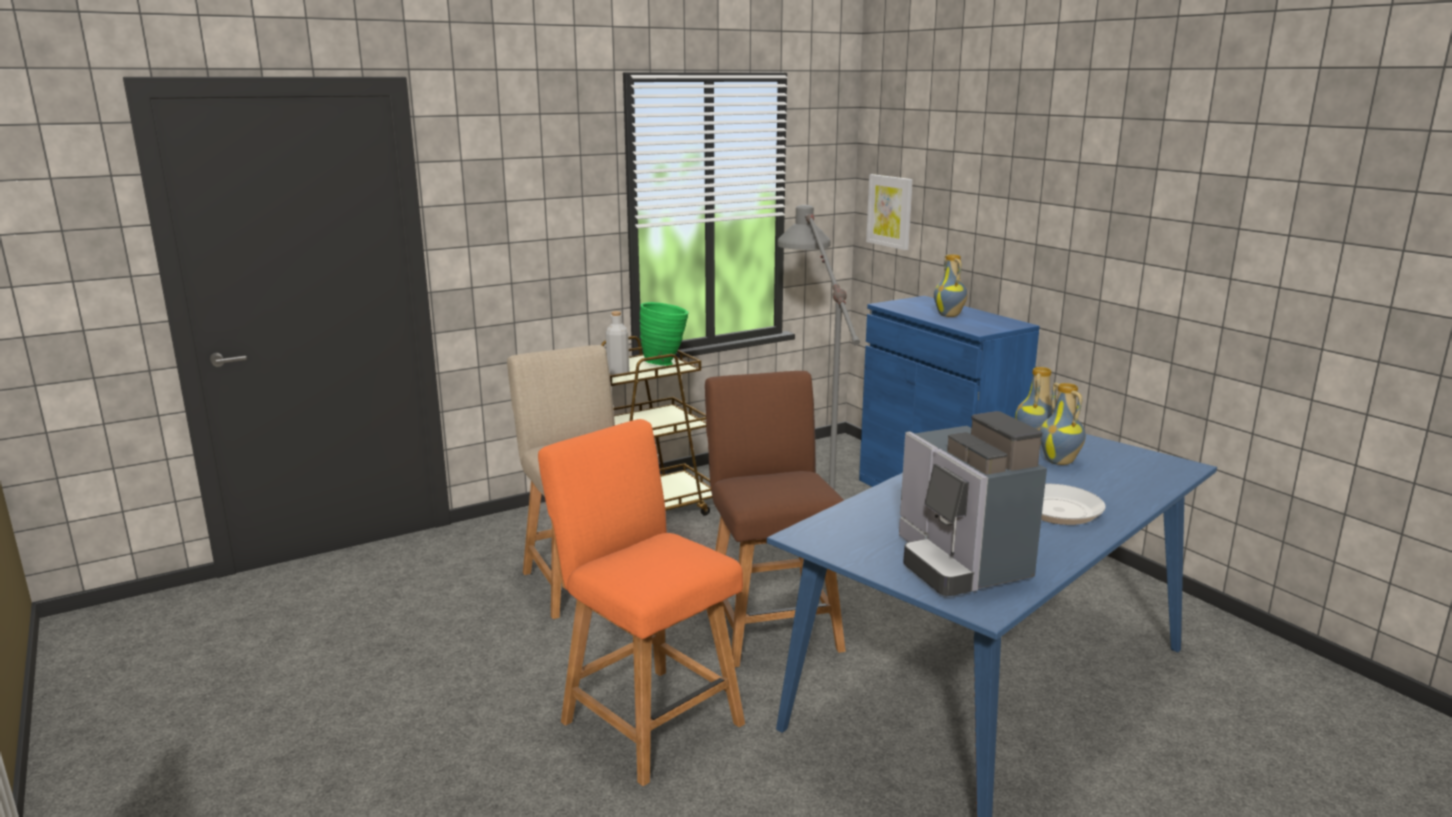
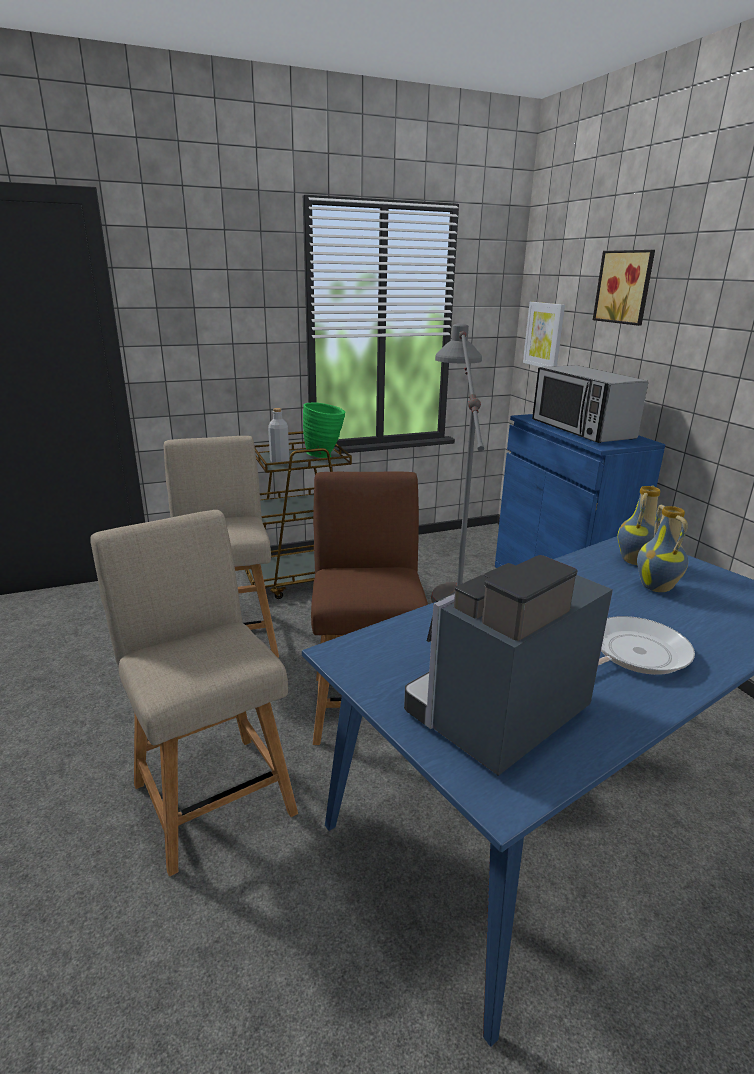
camera: 10 degrees right, 5 degrees up
orange chair [538,419,745,786] -> beige chair [90,510,298,876]
coffee machine [899,411,1047,596] -> coffee machine turned 60 degrees clockwise [404,555,613,776]
vase [934,255,968,317] -> microwave [532,365,648,443]
none -> picture [593,250,655,326]

